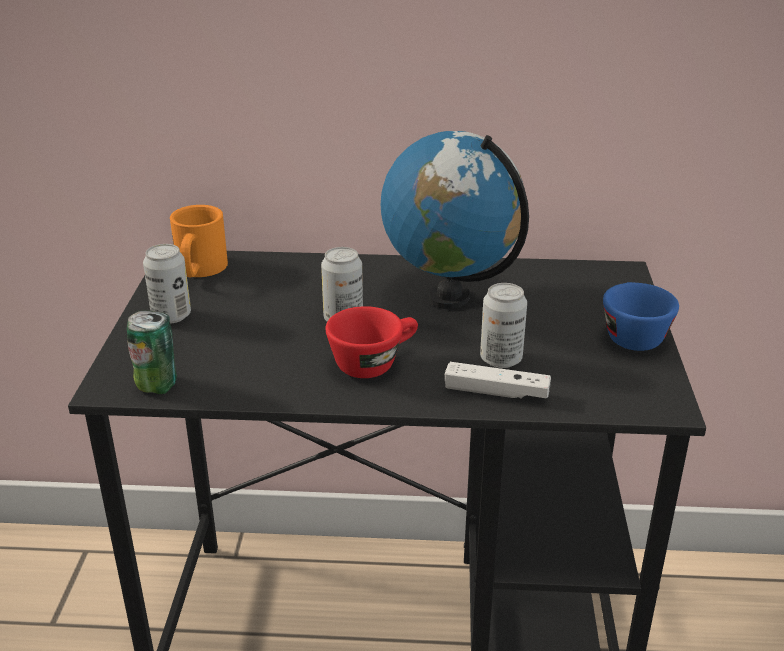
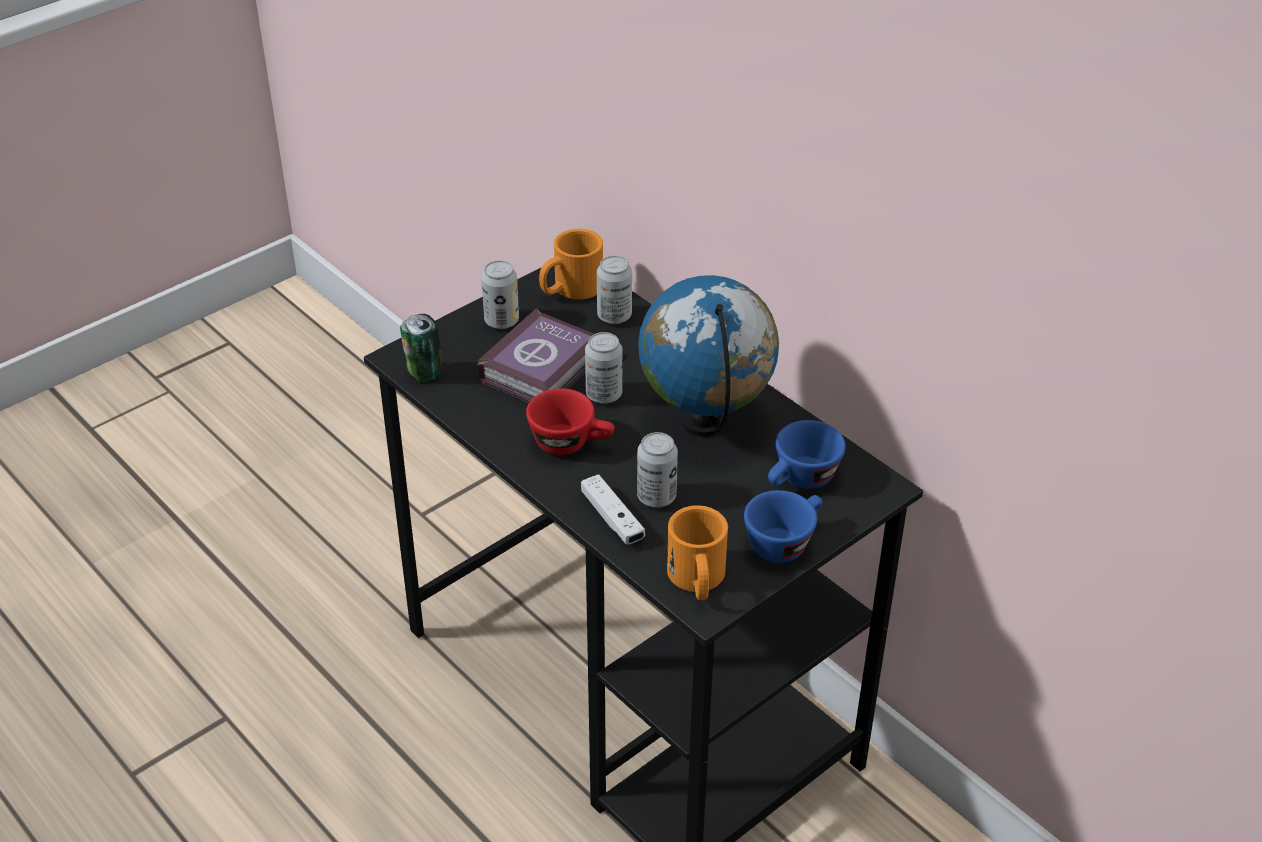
camera: 45 degrees right, 10 degrees up
none -> book [477,308,594,403]
none -> can [597,256,632,324]
none -> orange mug [667,505,728,600]
none -> blue cup [768,420,846,489]

